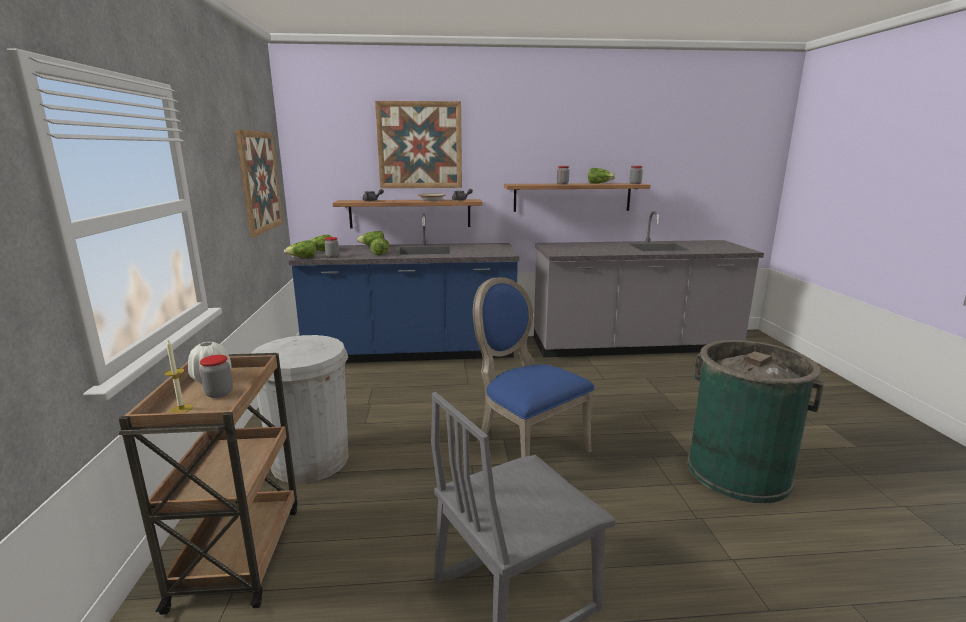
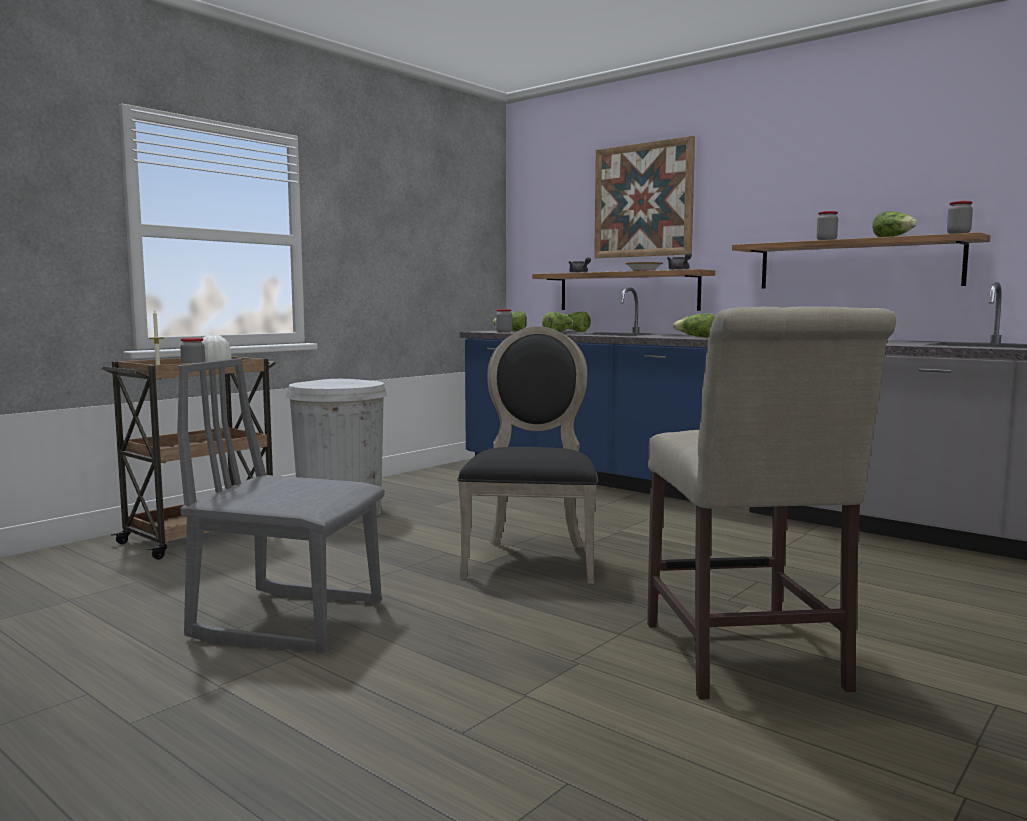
camera: 45 degrees right, 10 degrees down
picture [235,129,283,238] -> none
lettuce [284,240,316,258] -> lettuce moved to [673,313,715,338]
blue chair [473,277,595,457] -> black chair [457,326,598,584]
green trash can [687,340,824,503] -> beige chair [647,306,896,700]

